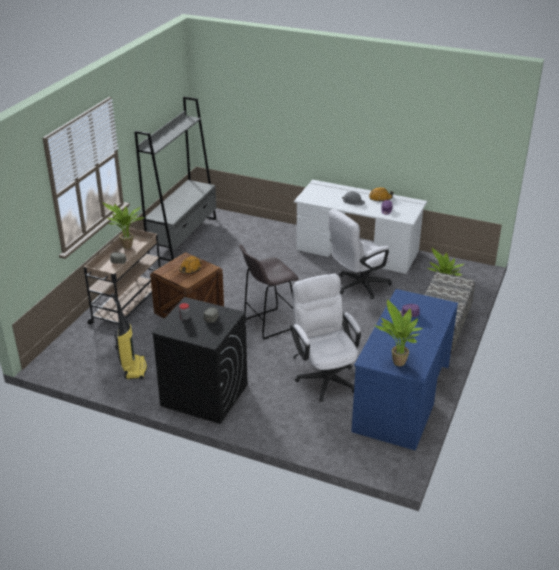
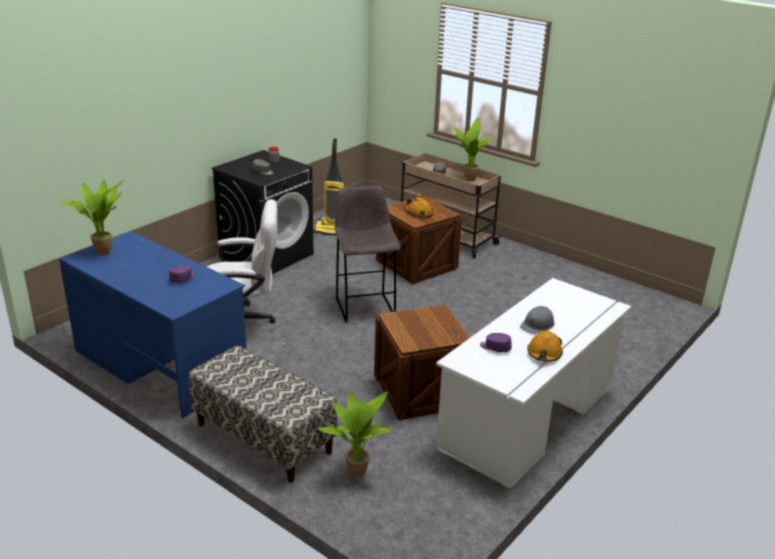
camera: 105 degrees right, 5 degrees down
grey bookcase [134,96,216,261] -> none
white office chair [328,209,392,299] -> crate [374,304,470,420]

